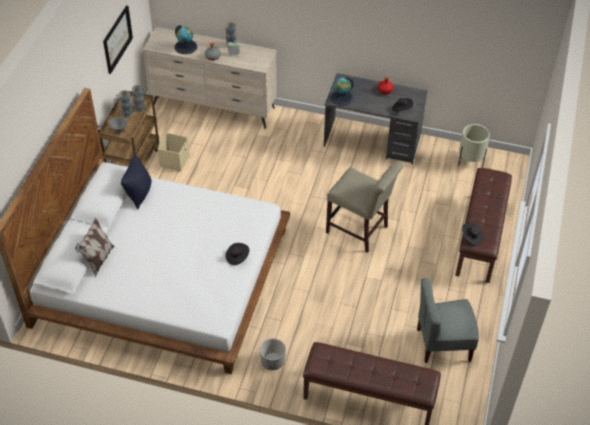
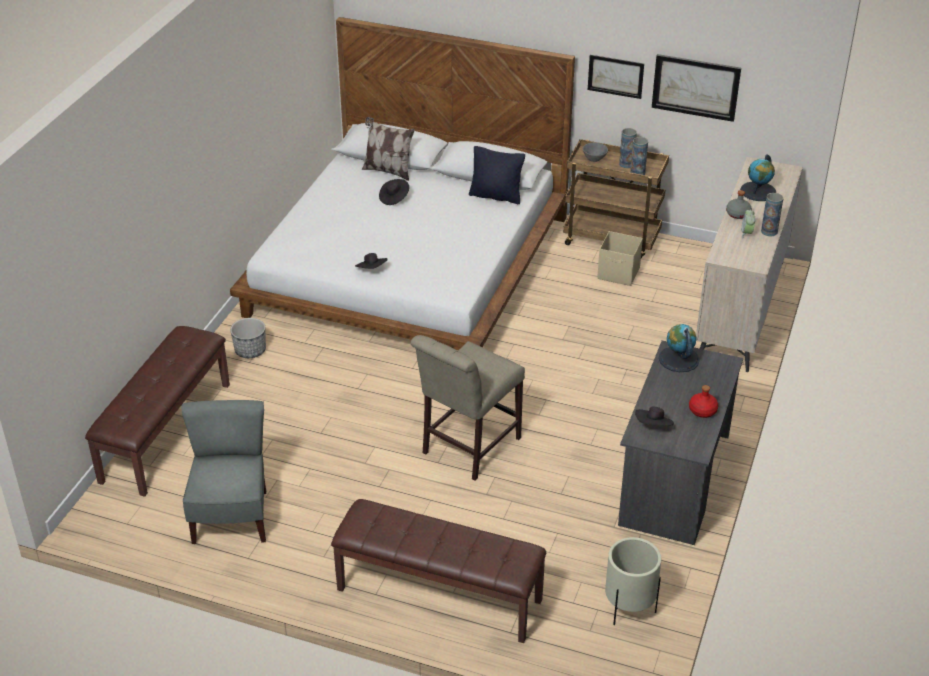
camera: 95 degrees right, 10 degrees down
black hat [462,223,483,246] -> black hat moved to [379,179,409,205]
none -> picture [588,55,644,99]

